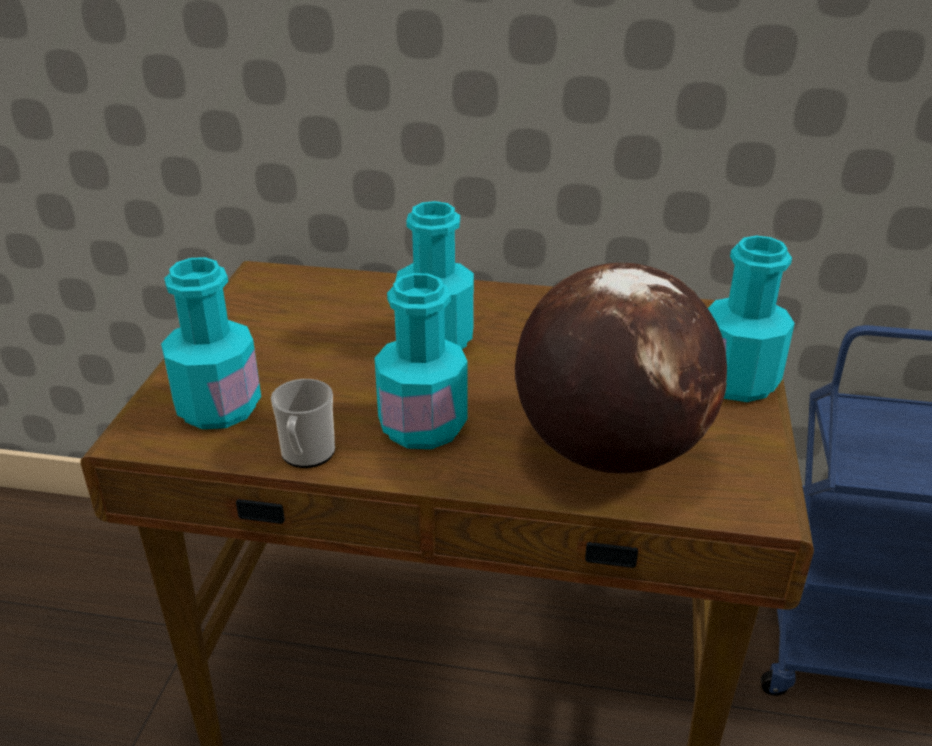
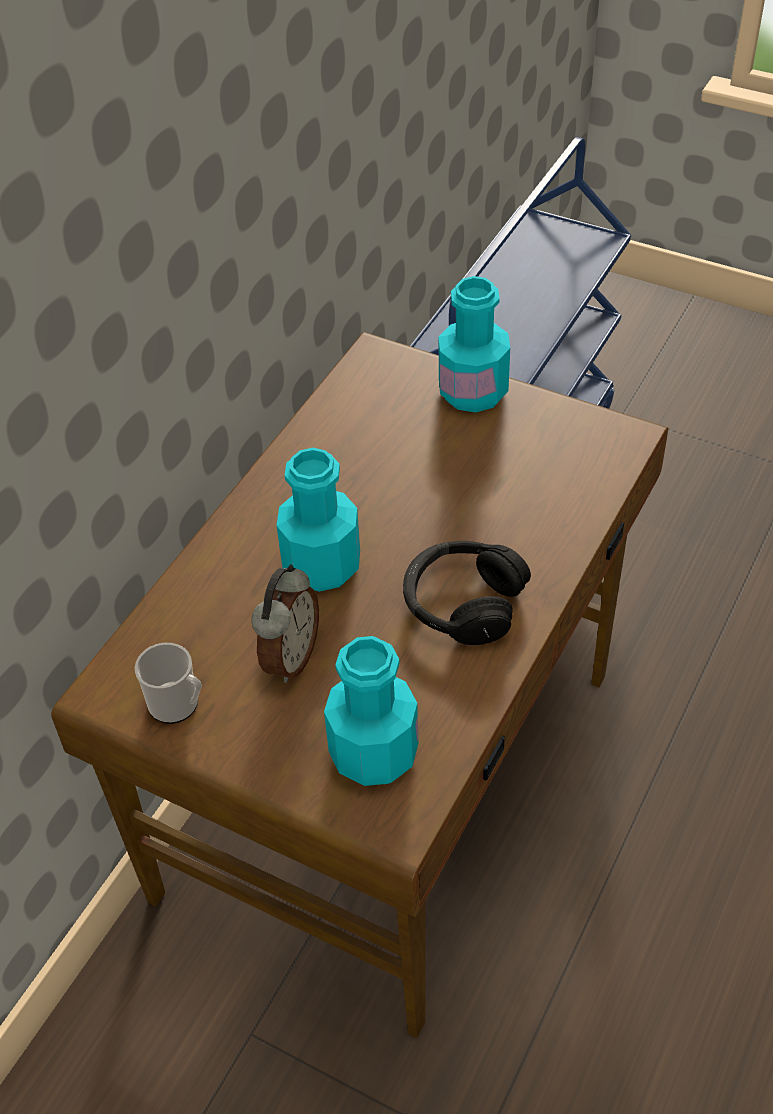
camera: 70 degrees left, 15 degrees up
mug [271,379,335,468] -> mug moved to [135,643,202,724]
turquoise bottle [375,273,468,449] -> black headphones [403,541,531,645]
globe [515,263,727,474] -> none
none -> alarm clock [251,565,319,683]

